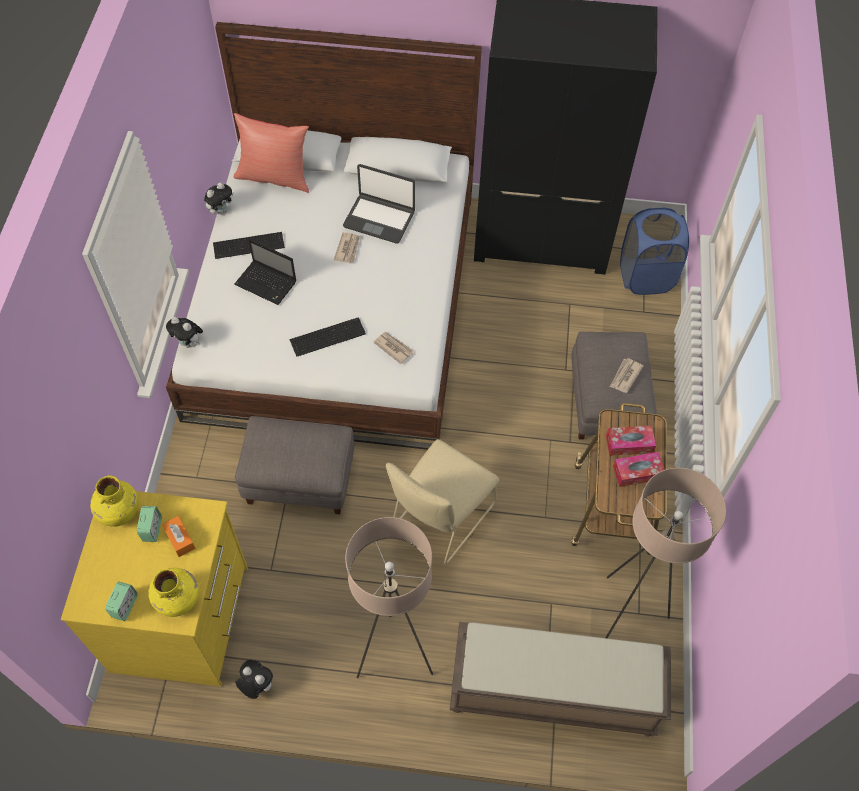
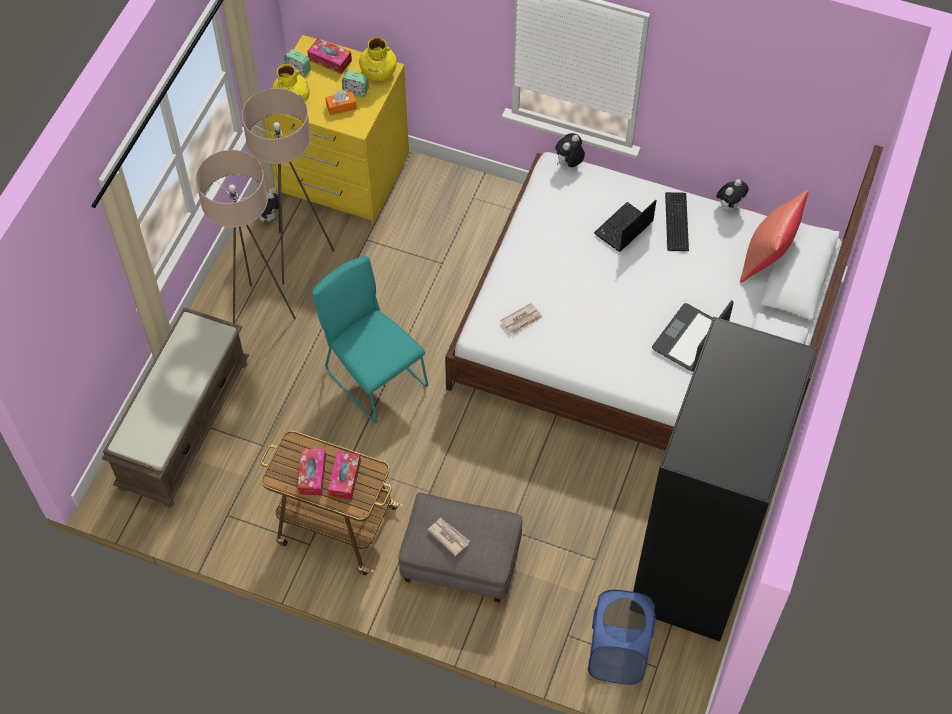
camera: 105 degrees right, 0 degrees up
plush toy [204,182,233,215] -> plush toy turned 105 degrees counterclockwise [716,179,749,211]
grey ottoman [235,416,354,515] -> none
keyboard [290,317,366,357] -> none
newspaper [334,232,360,263] -> none
beige chair [386,439,499,564] -> turquoise chair [312,256,428,424]
beige floor lamp [605,468,726,638] -> beige floor lamp moved to [242,88,335,285]
none -> tissue box [307,38,352,74]

